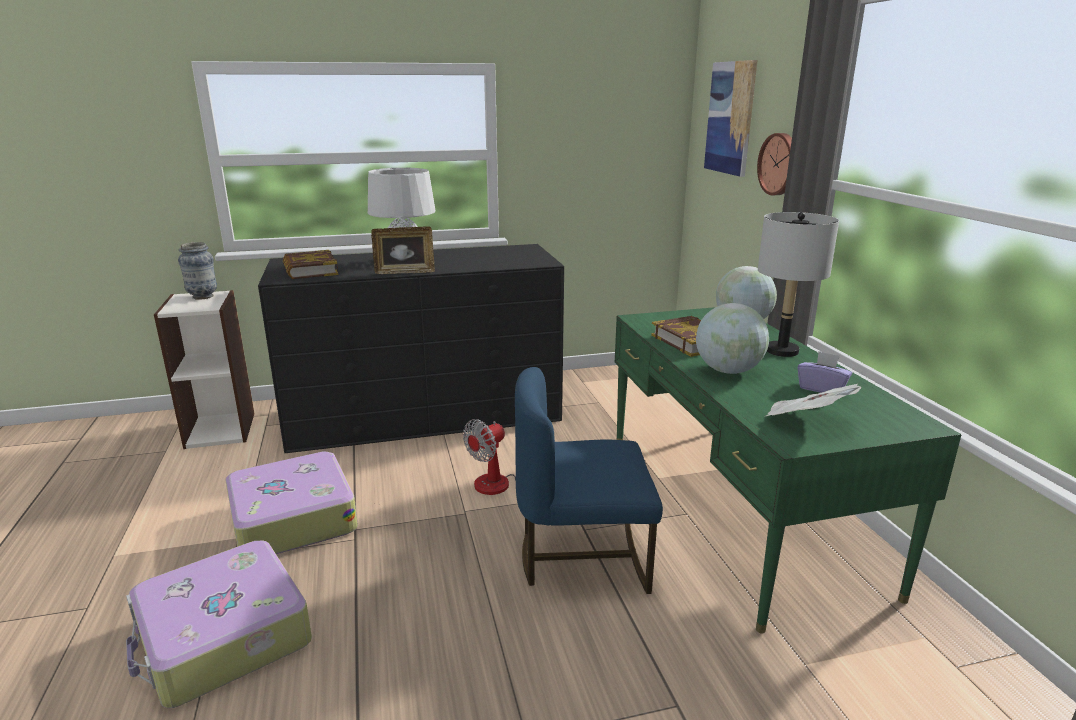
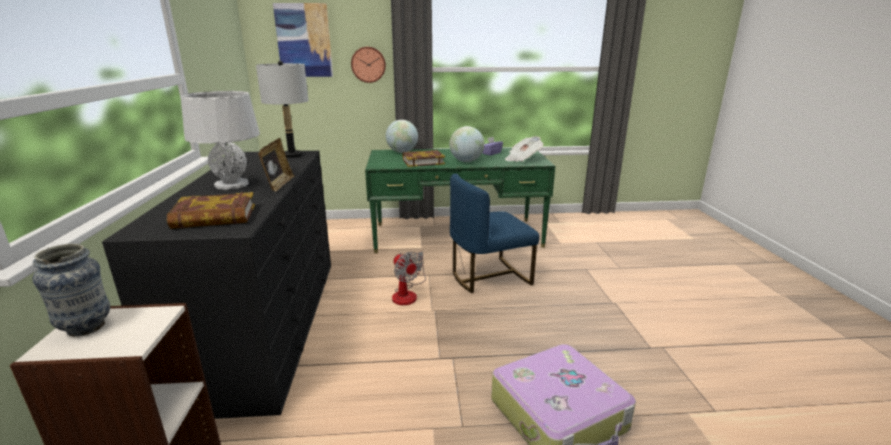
camera: 80 degrees left, 0 degrees up
suitcase [225,451,358,554] -> none
blue chair [515,367,663,594] -> blue chair turned 60 degrees clockwise [450,173,540,293]
grey table lamp [758,212,839,357] -> grey table lamp moved to [256,60,309,158]

